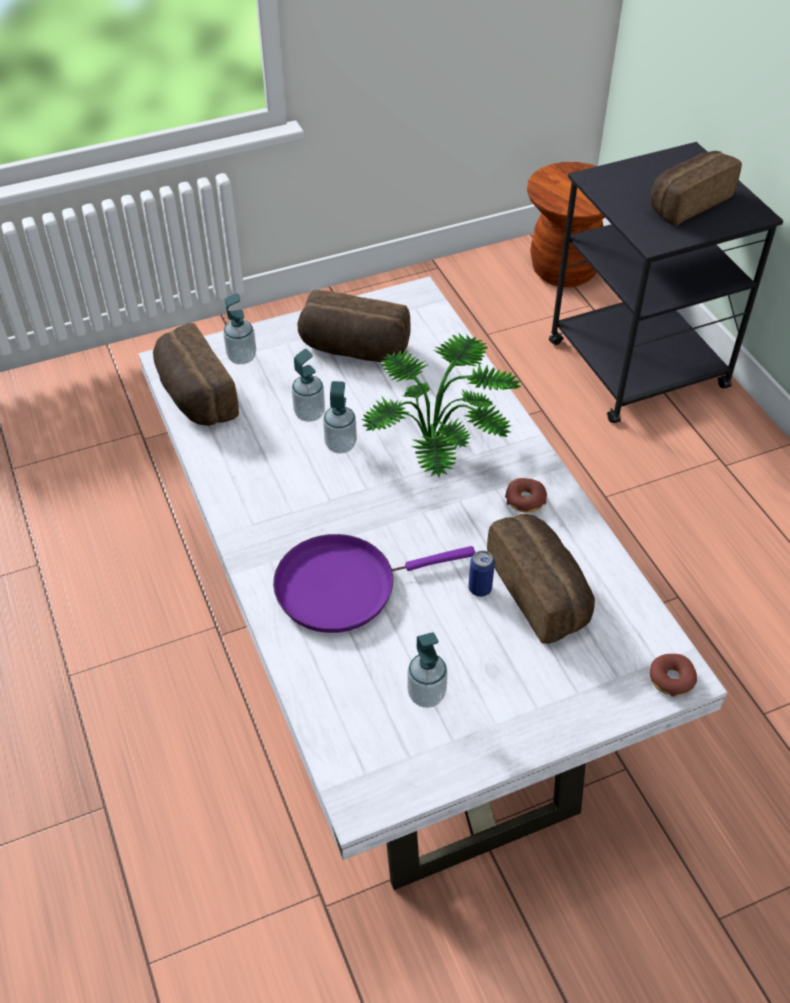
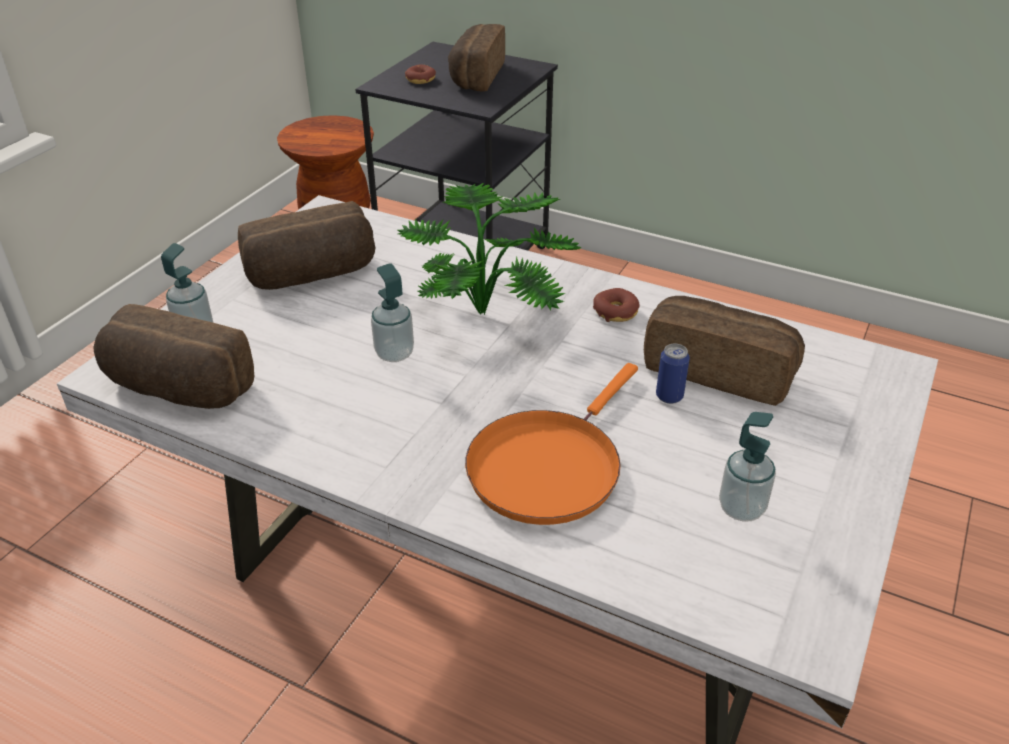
camera: 40 degrees left, 10 degrees down
purple frying pan [273,534,476,633] -> orange frying pan [465,363,638,525]
soap dispenser [292,349,325,422] -> none
donut [650,654,697,697] -> donut moved to [405,64,436,84]

